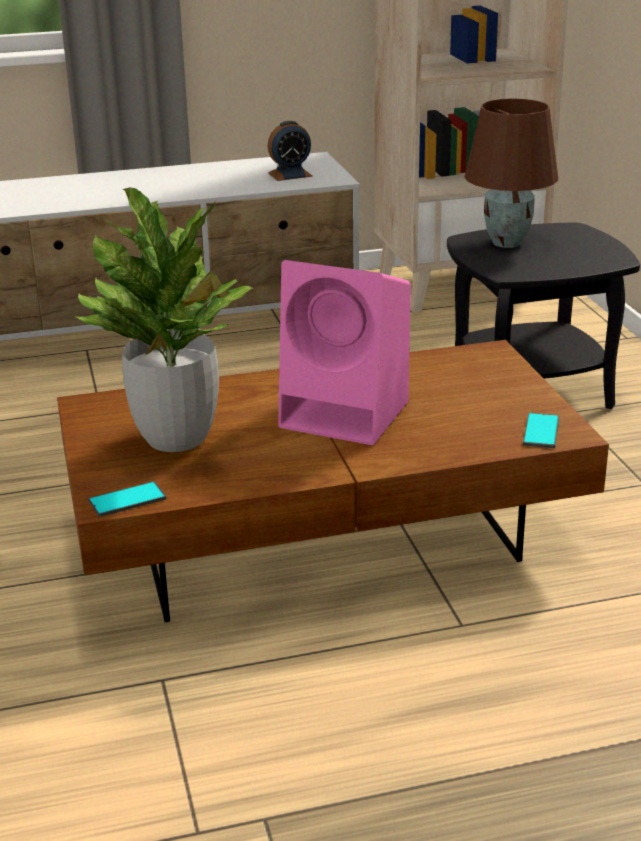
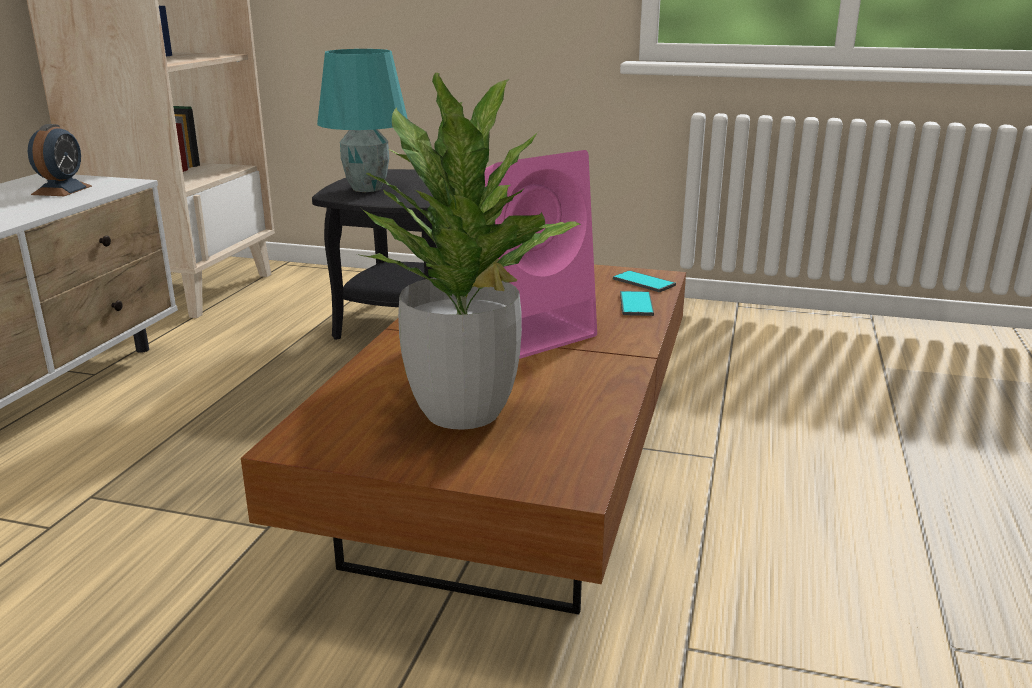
camera: 60 degrees left, 5 degrees down
phone [89,481,167,517] -> phone moved to [620,291,654,316]
brown table lamp [464,98,558,248] -> turquoise table lamp [317,49,408,192]

